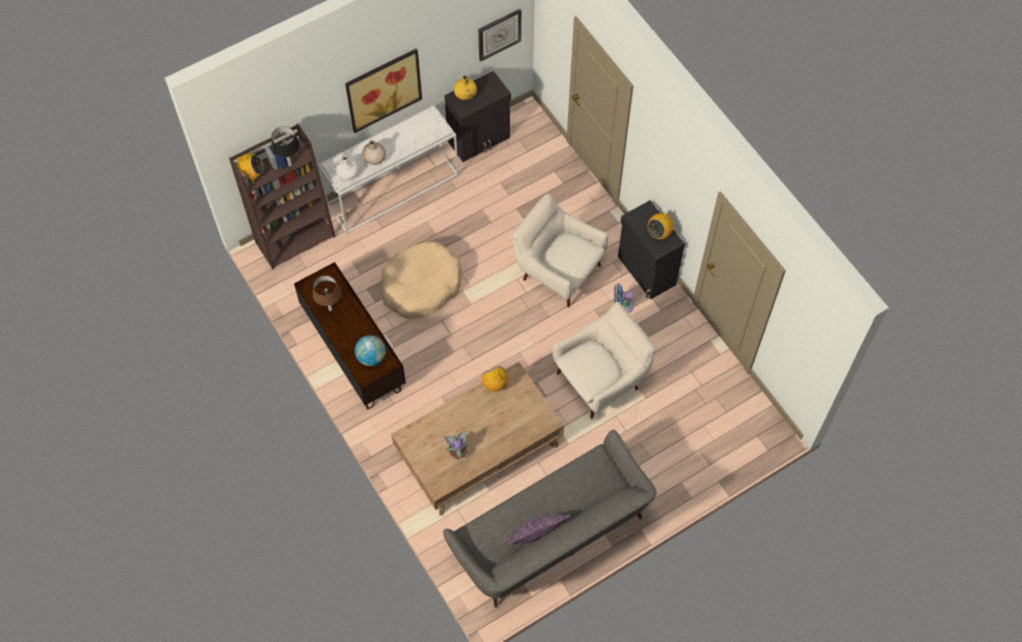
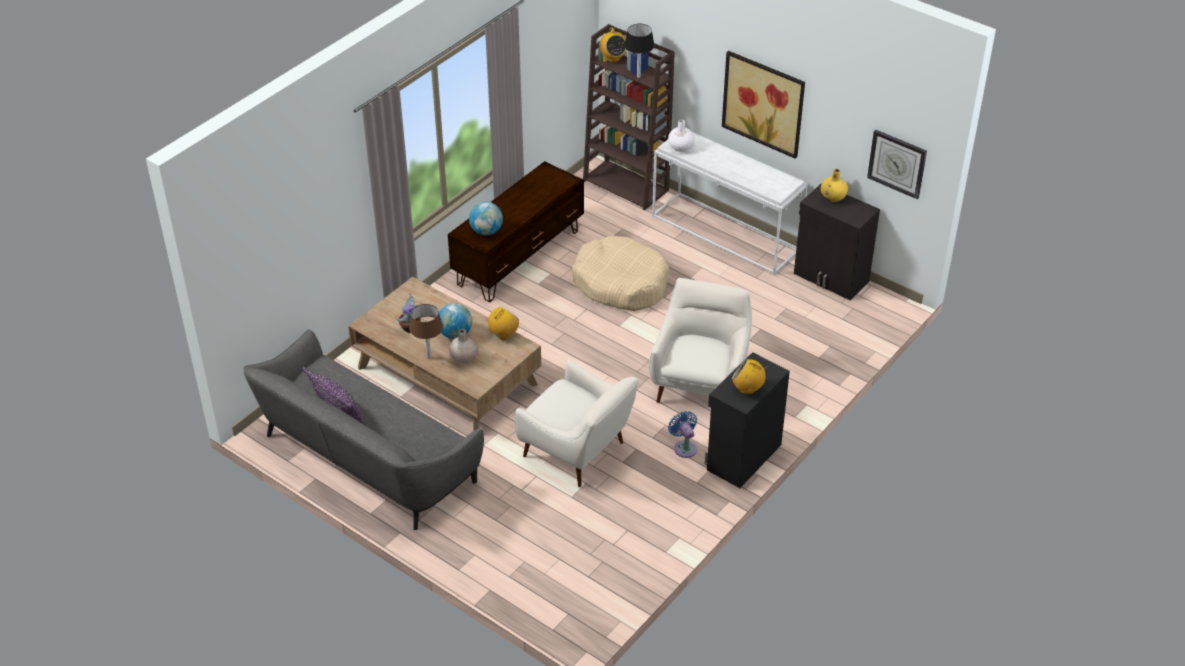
camera: 70 degrees right, 20 degrees down
brown table lamp [313,275,341,311] -> brown table lamp moved to [409,304,443,359]
beige vase [362,140,386,165] -> beige vase moved to [449,329,479,363]
none -> globe [439,303,472,339]

